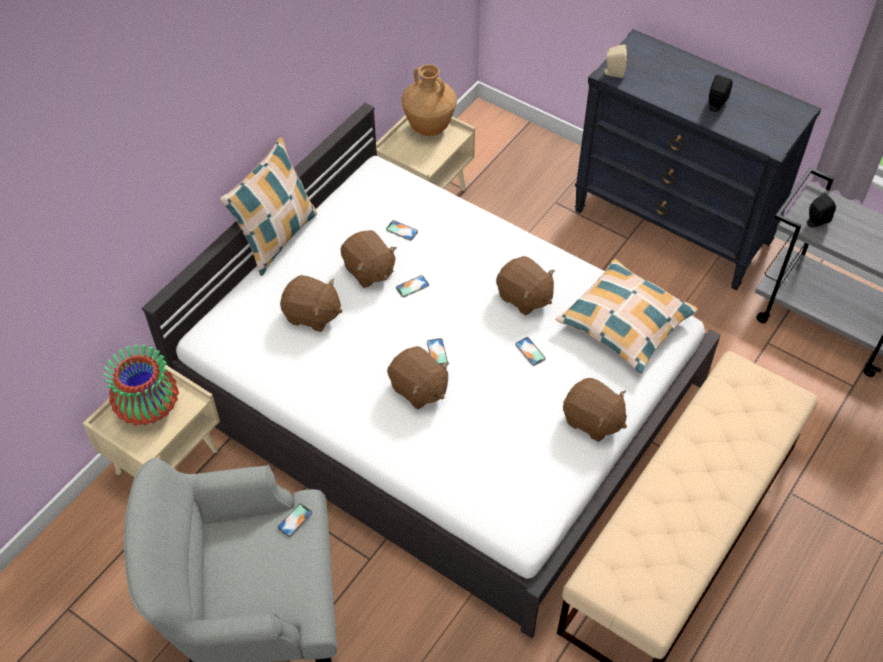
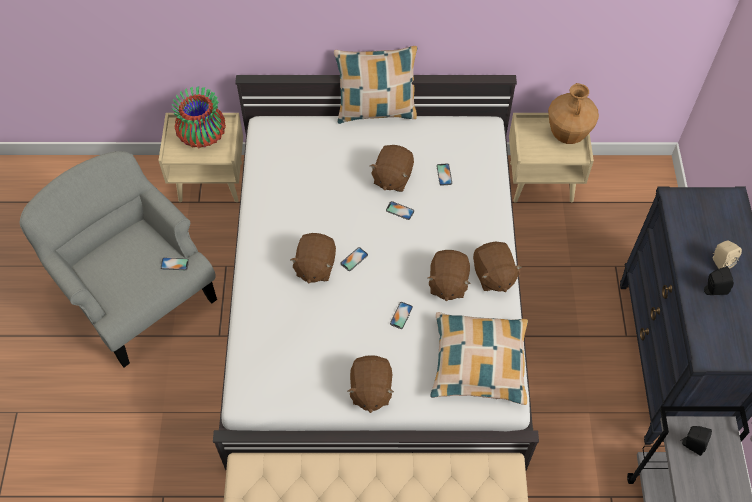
camera: 55 degrees right, 5 degrees up
brown plush toy [280,275,342,332] -> brown plush toy moved to [473,242,522,292]
beige speaker [603,44,627,78] -> beige speaker moved to [713,240,742,269]

